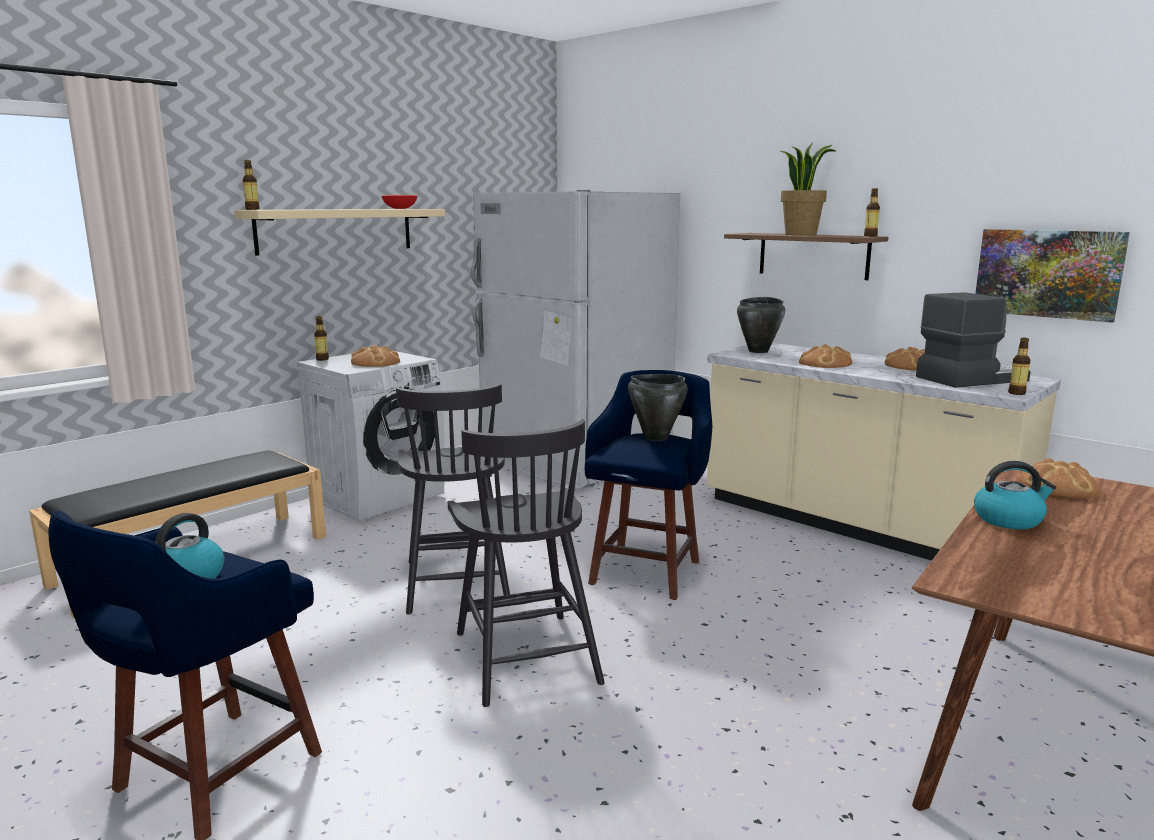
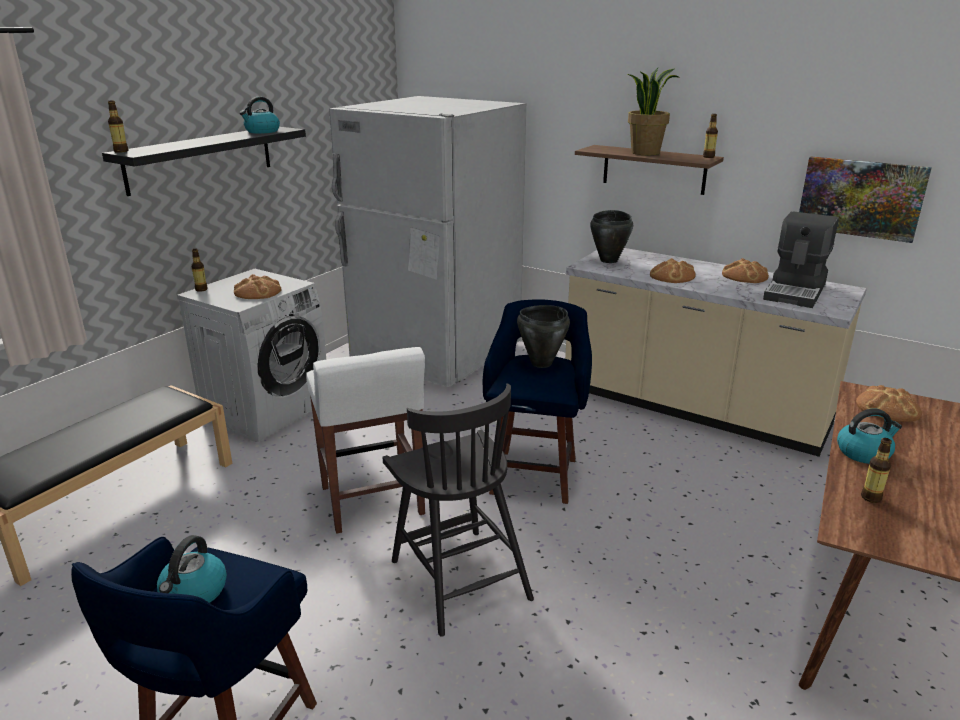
camera: 10 degrees left, 10 degrees up
beige shelf [234,209,445,256] -> black shelf [102,127,306,196]
red bowl [382,195,417,209] -> kettle [240,97,280,134]
black chair [396,383,510,615] -> white stool [306,347,425,534]
coffee machine [916,292,1031,388] -> coffee machine turned 150 degrees clockwise [763,211,839,308]
bottle [1008,338,1030,395] -> bottle moved to [861,438,892,503]

